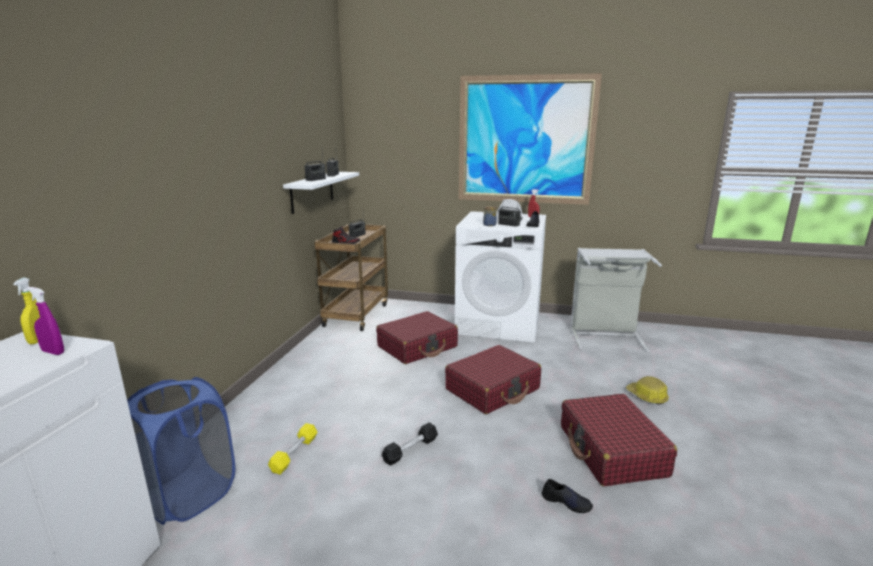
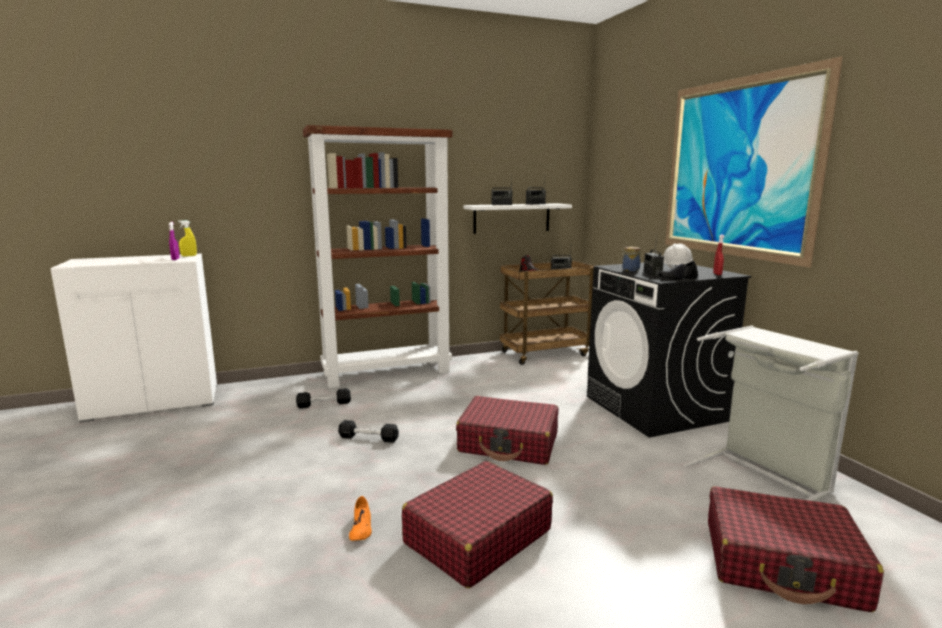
camera: 55 degrees right, 5 degrees down
blue laundry basket [127,377,235,525] -> none
yellow dumbbell [268,423,317,475] -> black dumbbell [296,388,351,409]
red suitcase [376,311,458,364] -> red suitcase moved to [708,486,884,612]
white washing machine [455,211,546,343] -> black washing machine [587,263,751,438]
black shoe [542,479,593,513] -> orange shoe [349,496,372,541]
hard hat [626,376,669,405] -> none
none -> brown bookcase [303,125,452,388]

